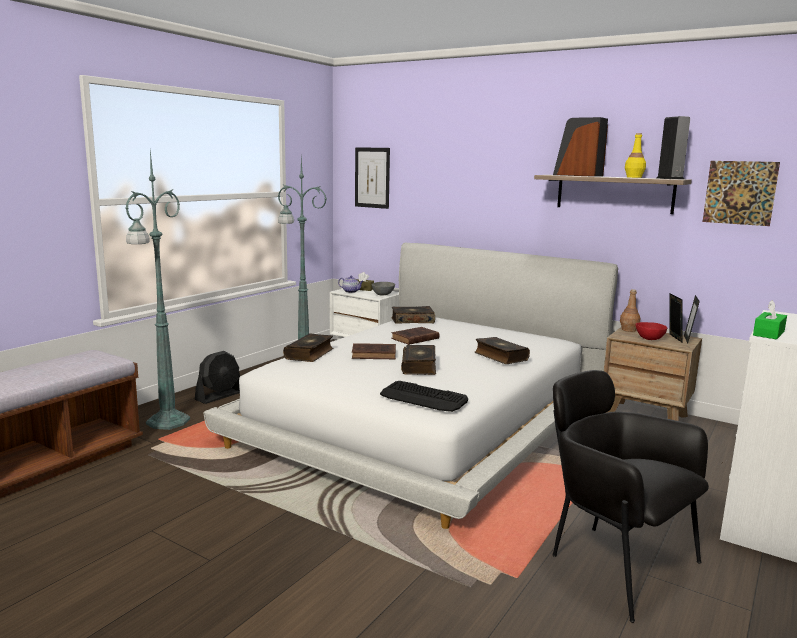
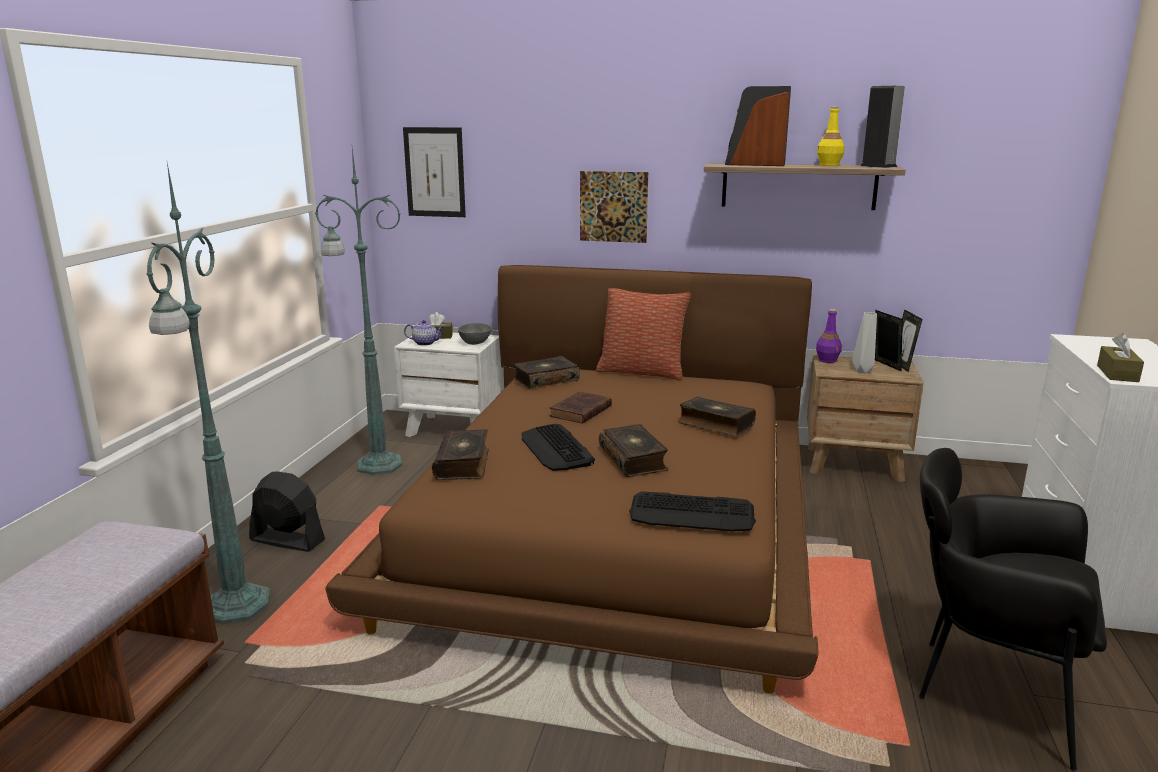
camera: 20 degrees left, 5 degrees up
black fan [195,351,240,404] -> black fan turned 90 degrees counterclockwise [249,471,325,552]
white bed [204,243,618,529] -> brown bed [325,265,819,694]
brown book [352,343,396,359] -> keyboard [521,424,595,471]
brown bottle [620,289,640,332] -> purple bottle [816,309,842,363]
red bowl [635,322,668,340] -> grey vase [852,312,877,373]
picture [703,161,780,226] -> picture moved to [580,171,648,243]
green tissue box [753,300,787,339] -> brown tissue box [1097,333,1144,382]
none -> pillow [596,288,691,381]

